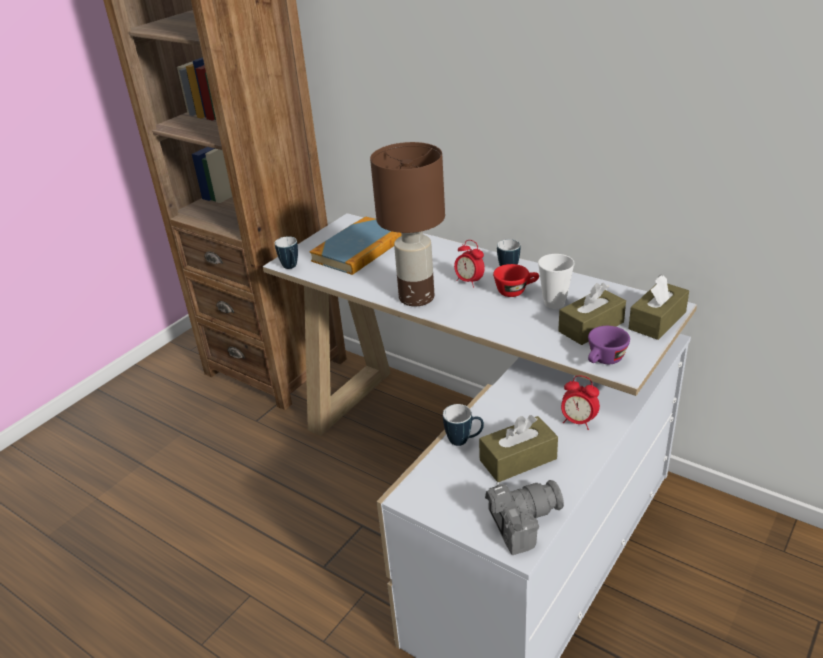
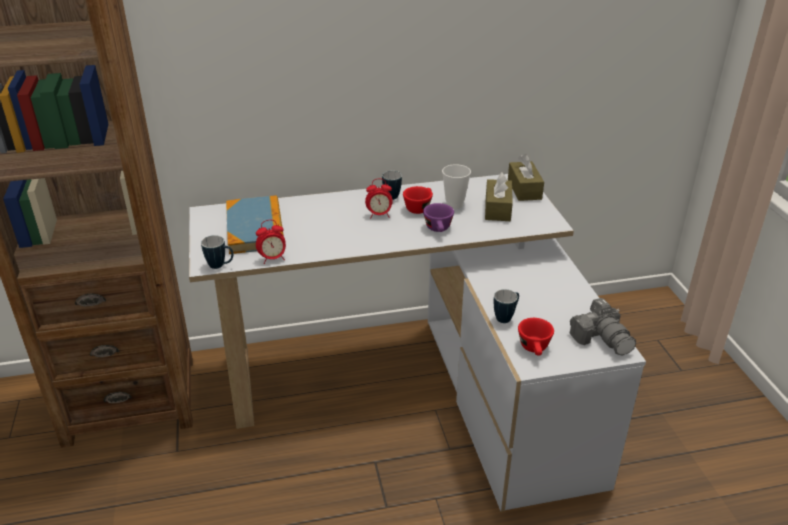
camera: 50 degrees left, 0 degrees up
brown table lamp [370,142,445,306] -> none
brown tissue box [479,415,558,482] -> none
camera [485,480,564,555] -> camera turned 135 degrees clockwise [570,298,636,356]
alarm clock [561,375,600,430] -> alarm clock moved to [256,220,286,264]
purple cup [588,326,630,364] -> purple cup moved to [423,203,454,232]
none -> red cup [518,318,554,356]

